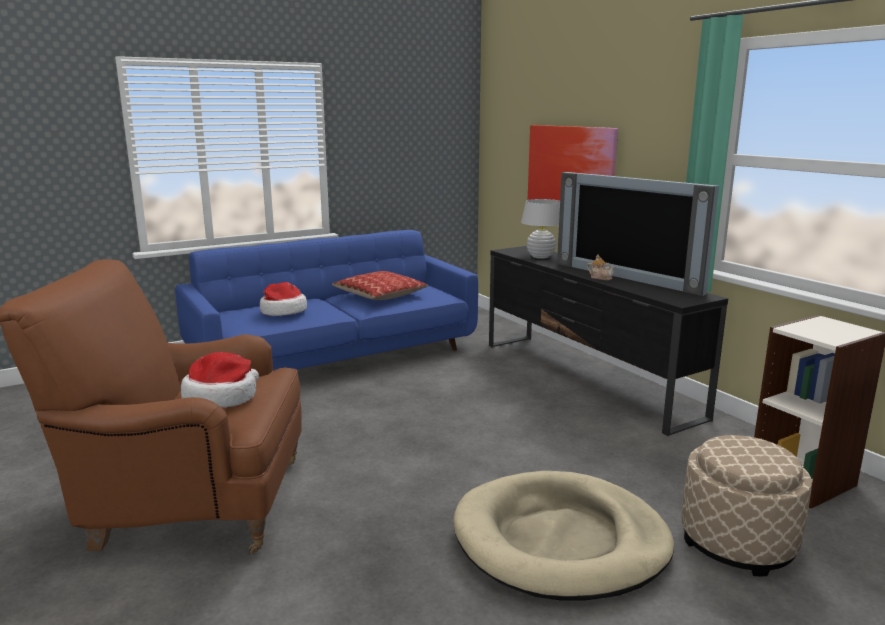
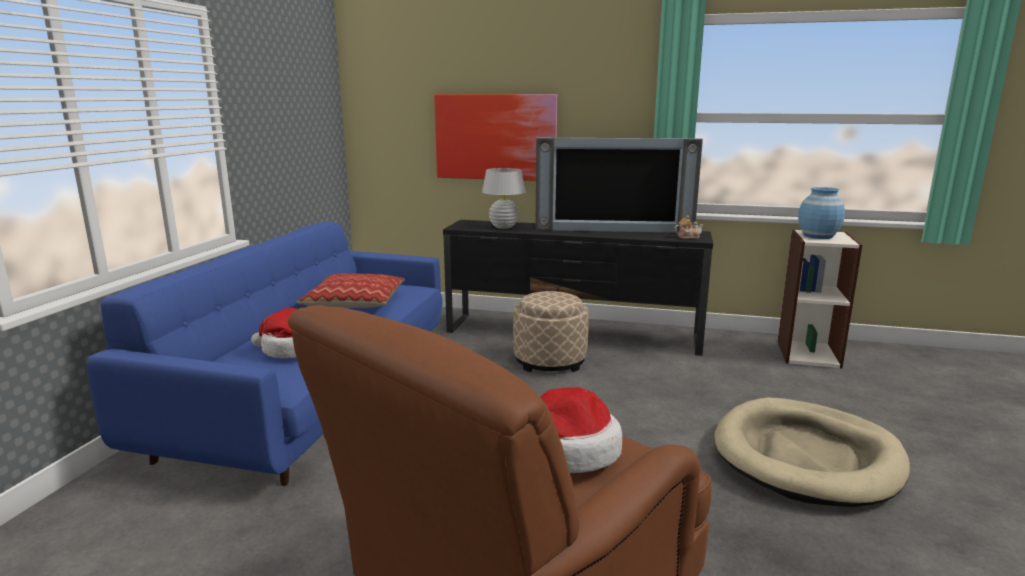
camera: 45 degrees left, 0 degrees up
teapot [587,255,615,280] -> teapot moved to [675,215,704,239]
beige ottoman [681,435,812,577] -> beige ottoman moved to [513,291,589,372]
none -> blue vase [798,187,845,239]

